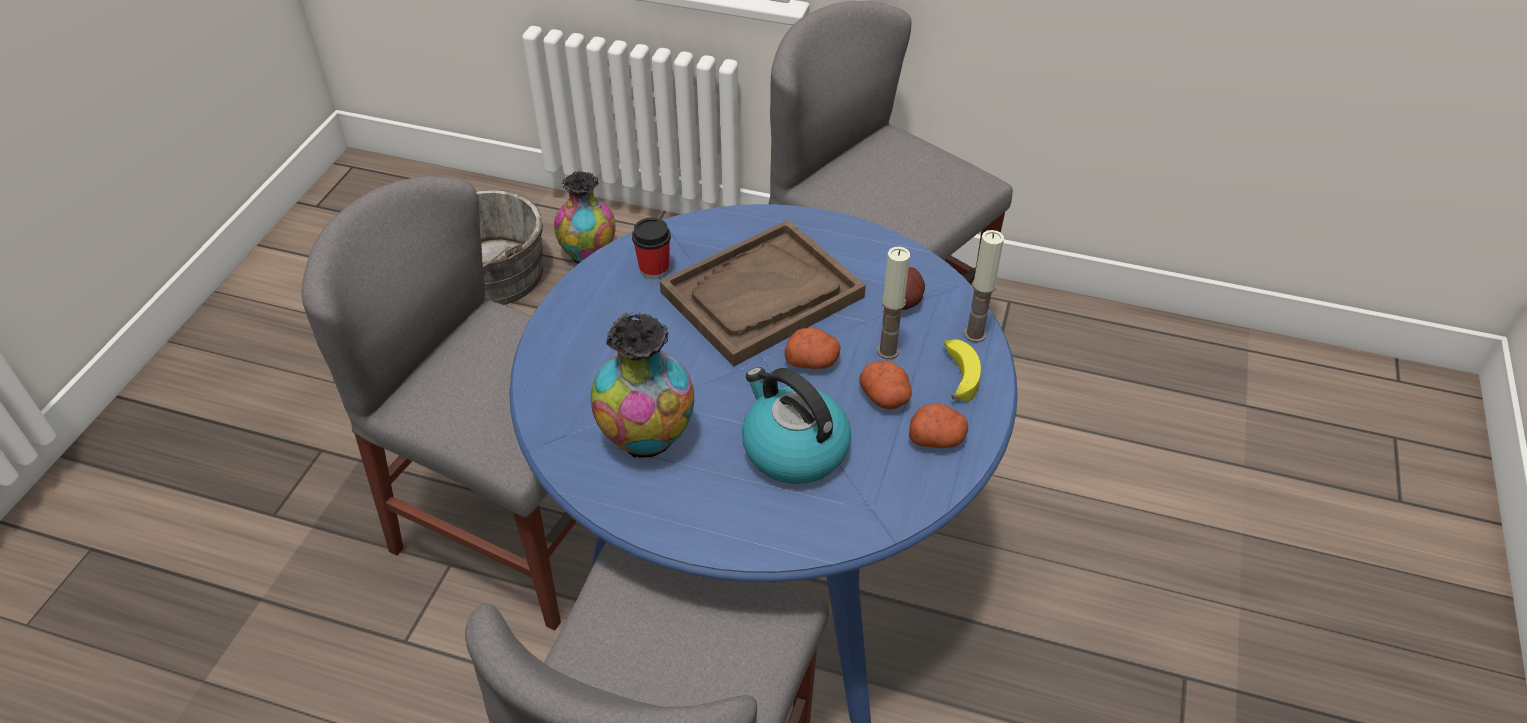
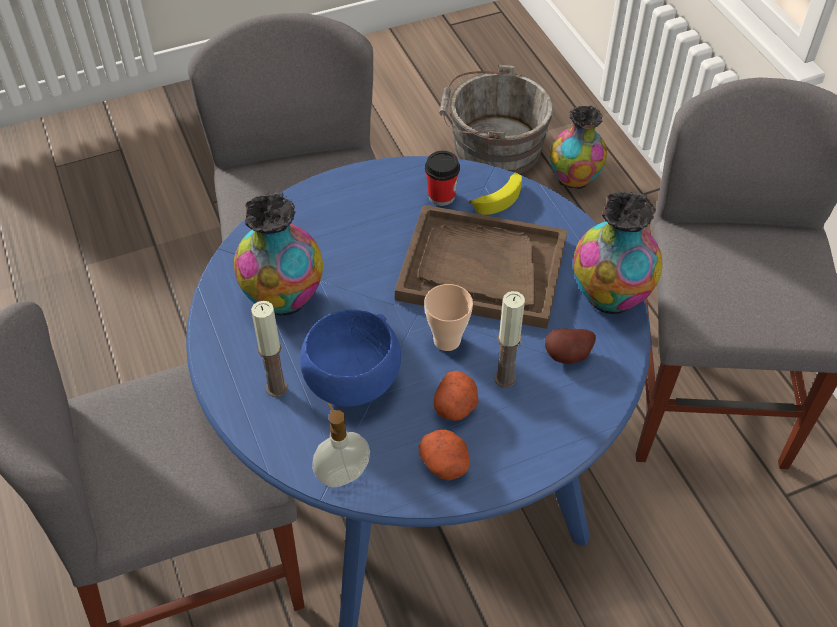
camera: 50 degrees right, 5 degrees up
kettle [742,367,851,484] -> blue bowl [300,309,401,407]
potato [784,328,841,369] -> cup [424,284,473,351]
banana [944,339,981,402] -> banana moved to [469,172,522,215]
candle [964,230,1004,342] -> candle moved to [251,301,288,397]
none -> soap dispenser [312,403,370,487]
none -> vase [573,192,662,315]

